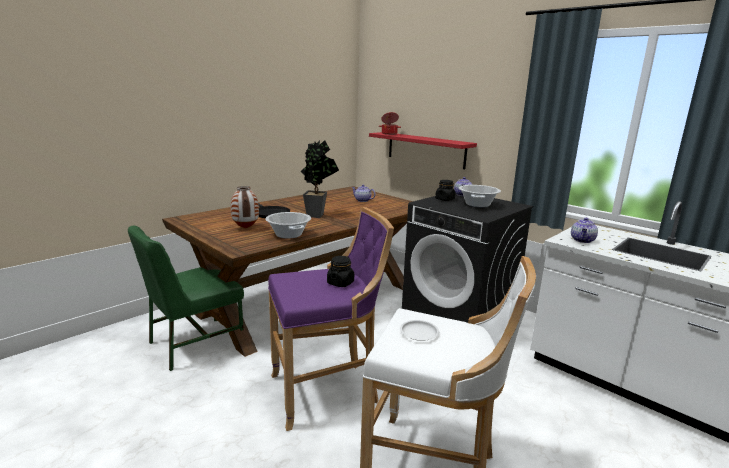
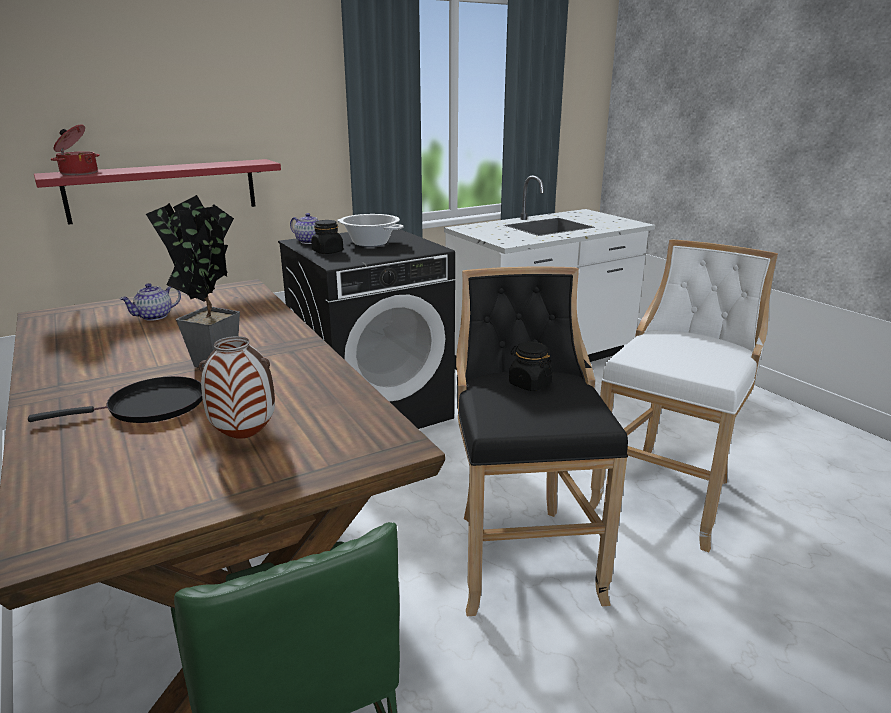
camera: 75 degrees left, 5 degrees up
cooking pot [265,212,311,239] -> none
purple stool [268,207,394,431] -> black stool [456,266,628,616]
white plate [400,320,439,341] -> none
teapot [571,218,598,243] -> none

